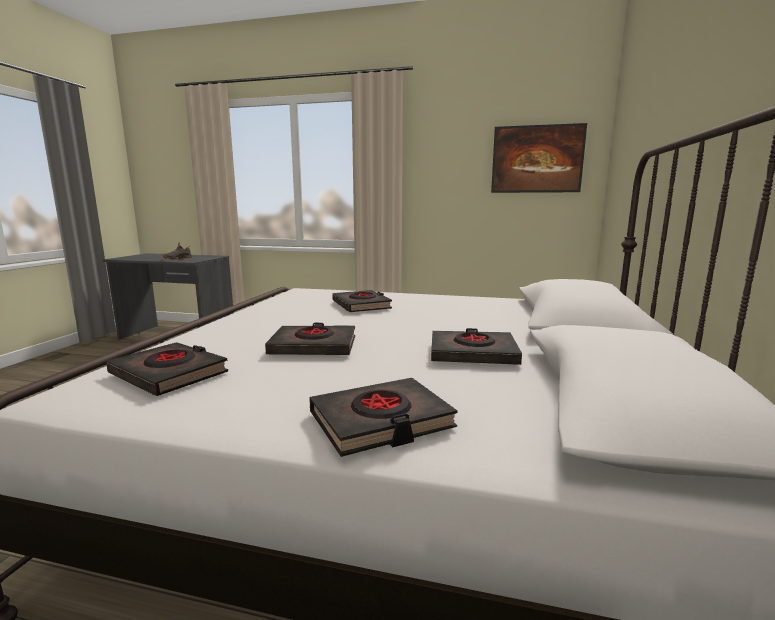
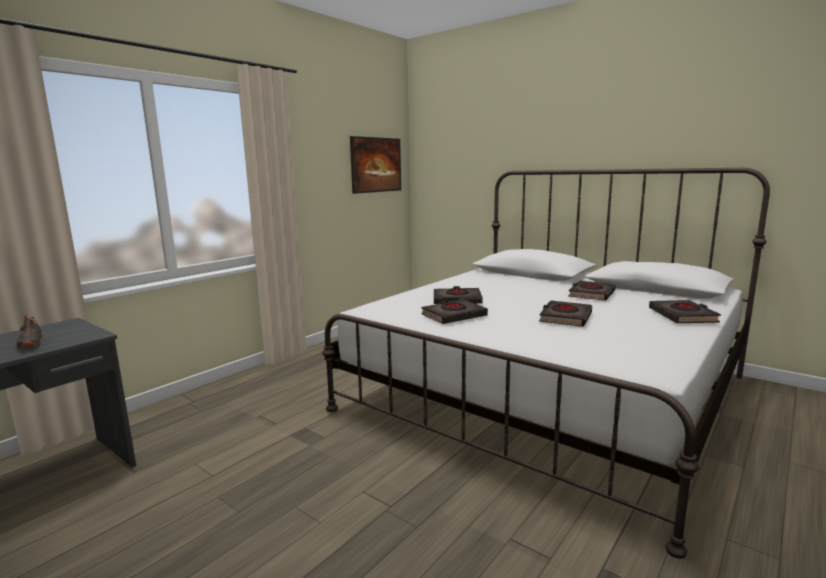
camera: 65 degrees left, 0 degrees up
black book [106,342,228,396] -> black book moved to [421,299,488,324]

